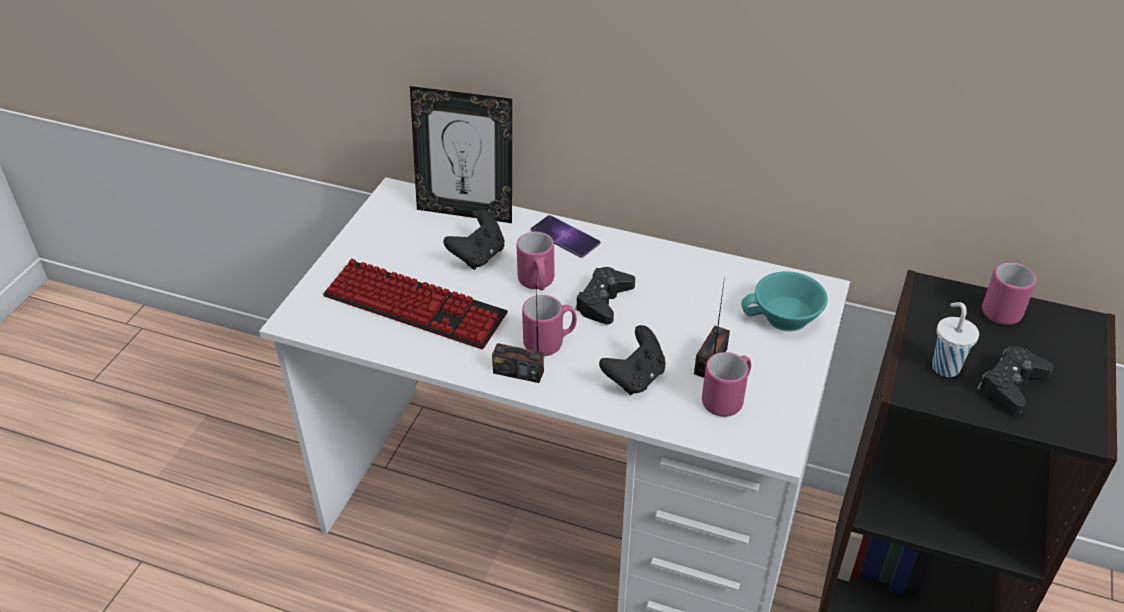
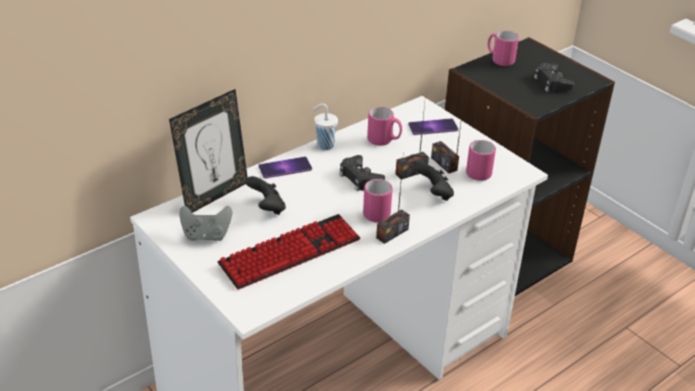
camera: 60 degrees left, 5 degrees down
pink mug [517,232,554,290] -> pink mug moved to [367,107,402,146]
turquoise cup [741,271,828,331] -> phone [408,118,458,135]
white cup [932,302,979,377] -> white cup moved to [313,103,338,150]
none -> grey game controller [179,206,232,241]
none -> radio [395,103,429,180]

